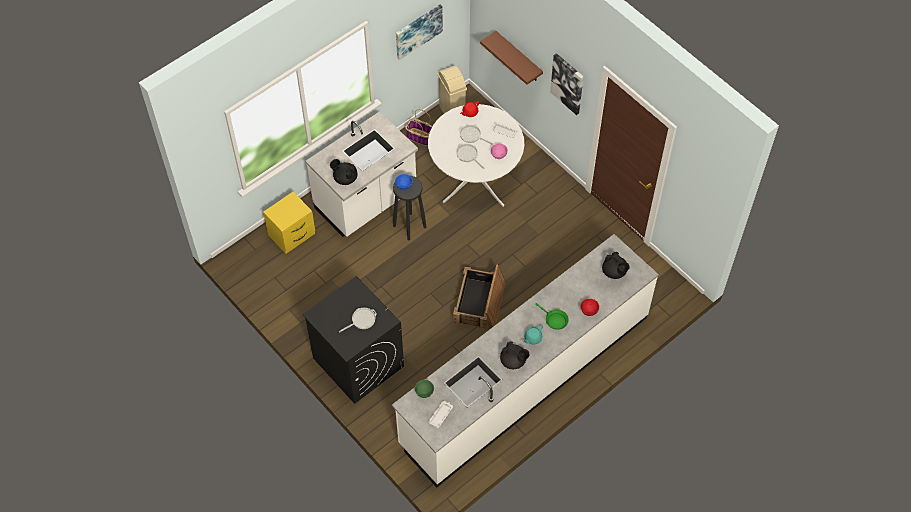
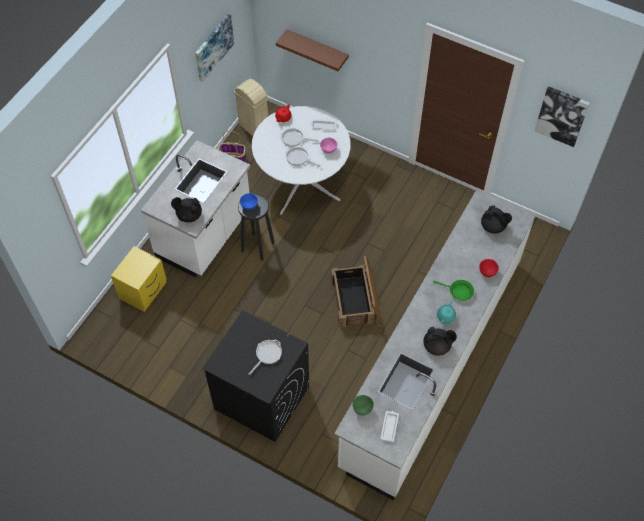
camera: 20 degrees left, 0 degrees up
picture [550,53,584,115] -> picture moved to [535,86,590,147]

